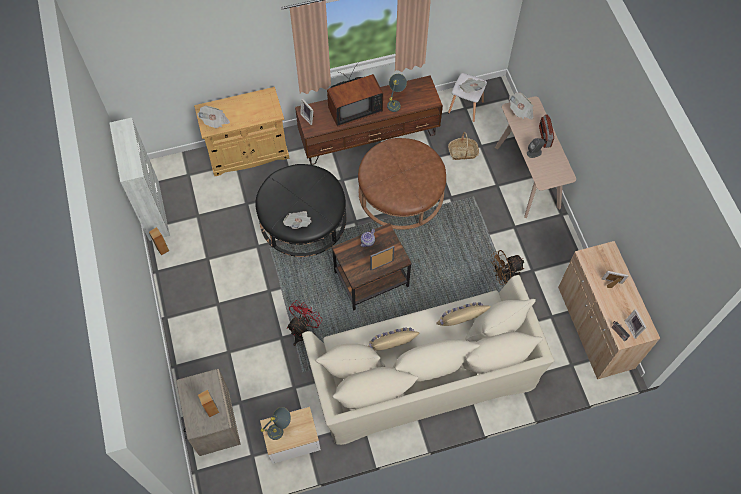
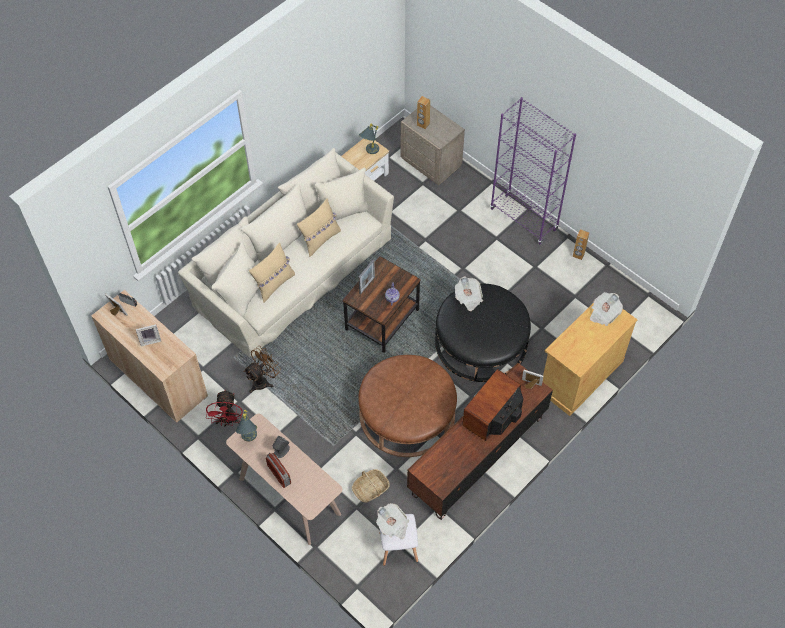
camera: 150 degrees right, 5 degrees down
white cabinet [110,118,170,241] -> none
red fan [287,300,323,346] -> red fan moved to [206,390,243,426]
grey table lamp [387,74,407,112] -> grey table lamp moved to [235,410,257,441]
newspaper [509,92,534,120] -> none
none -> purple bookcase [490,97,576,245]

